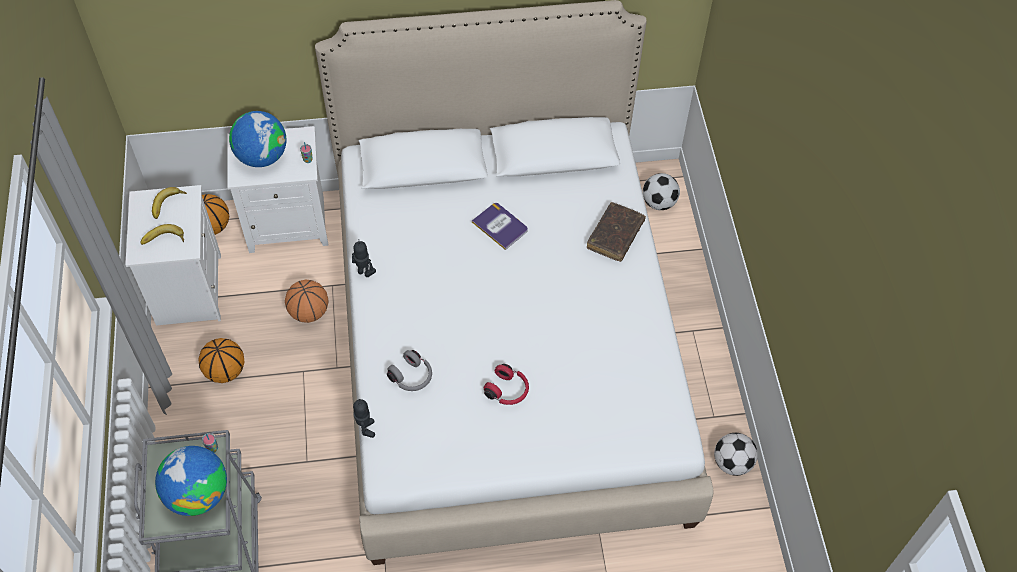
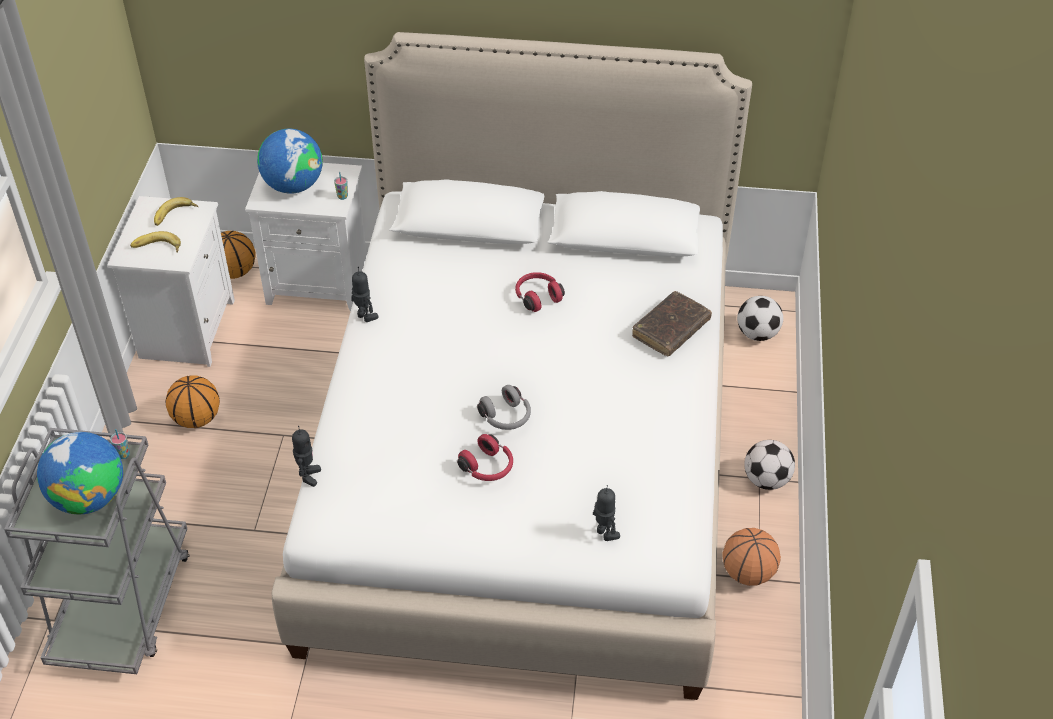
camera: 15 degrees right, 10 degrees down
basketball [285,280,329,323] -> basketball moved to [722,528,781,586]
grey headphones [387,350,432,391] -> grey headphones moved to [477,385,531,430]
book [472,203,528,250] -> red headphones [515,272,565,312]
football [714,433,758,476] -> football moved to [744,440,795,490]
none -> toy robot [593,485,620,541]

